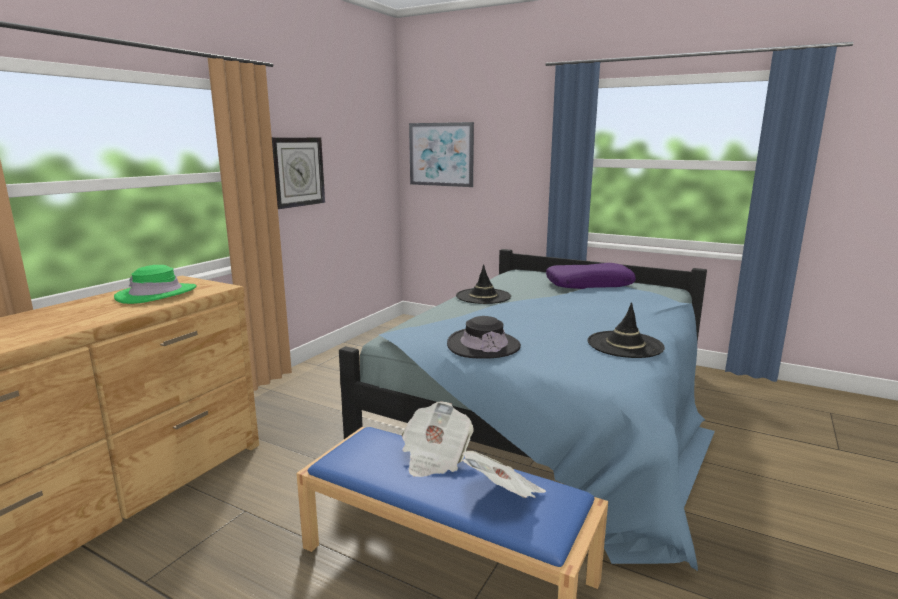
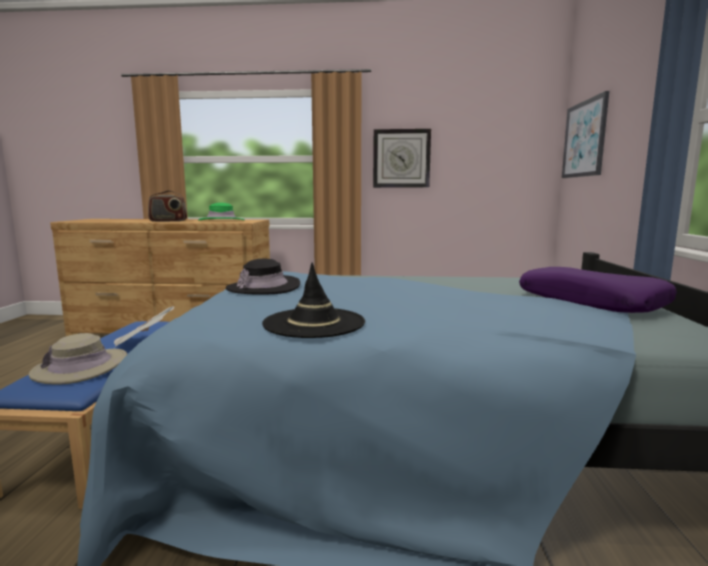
camera: 65 degrees right, 5 degrees down
black hat [456,264,511,304] -> none
newspaper [462,451,546,498] -> beige hat [29,333,127,385]
none -> radio [148,190,187,222]

